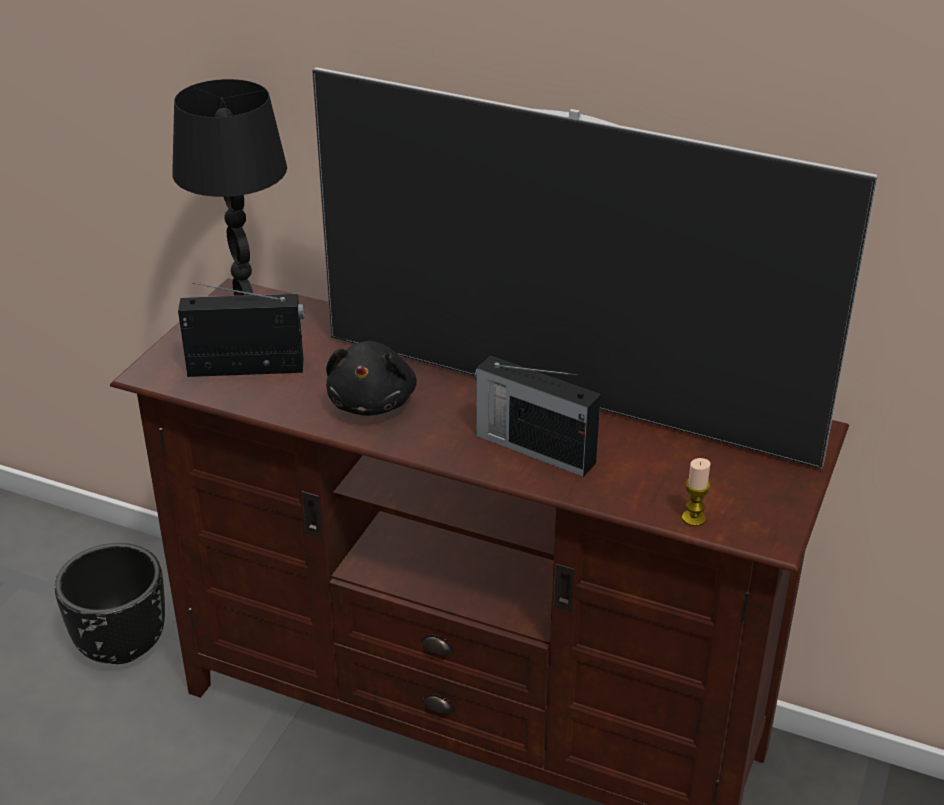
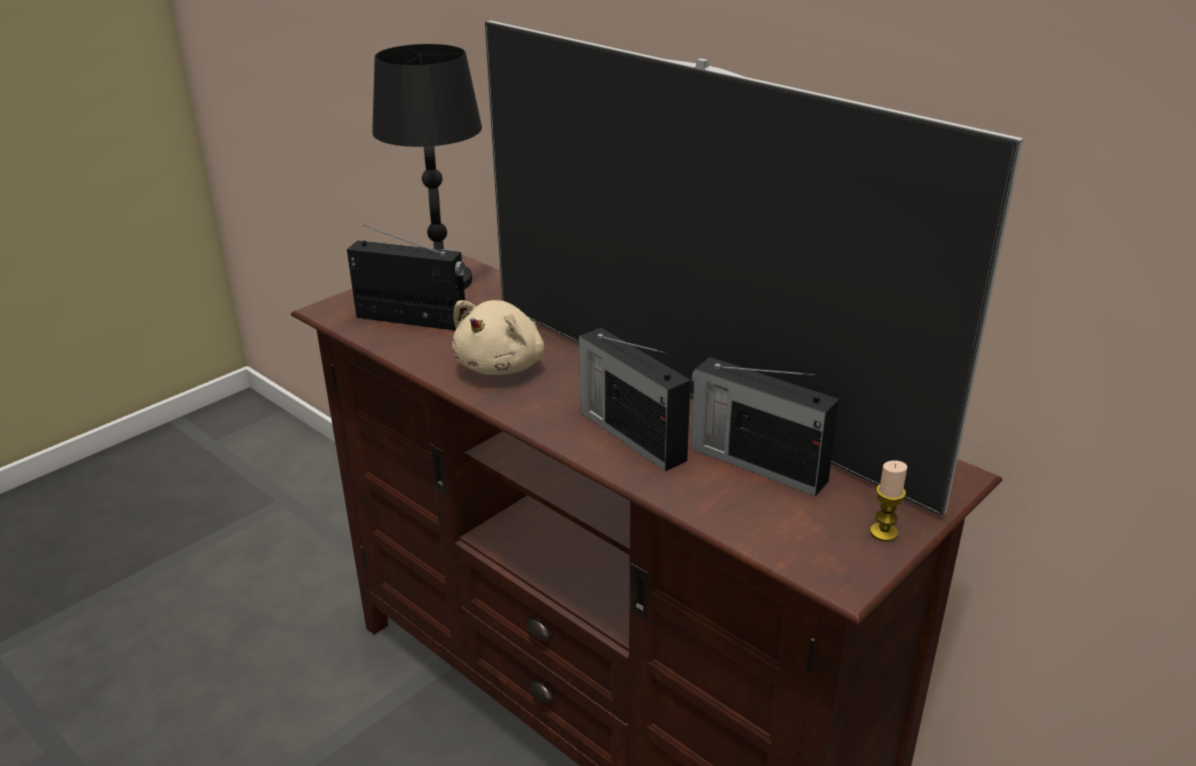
camera: 20 degrees right, 5 degrees down
black planter [55,543,165,664] -> none
black plush toy [326,341,417,416] -> beige plush toy [452,300,544,375]
candle [682,458,711,527] -> candle moved to [870,460,907,542]
none -> radio [691,357,839,496]

